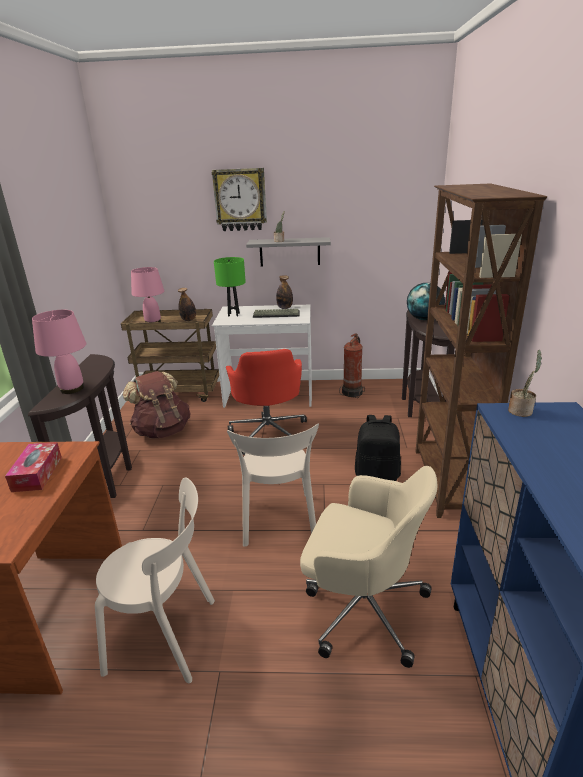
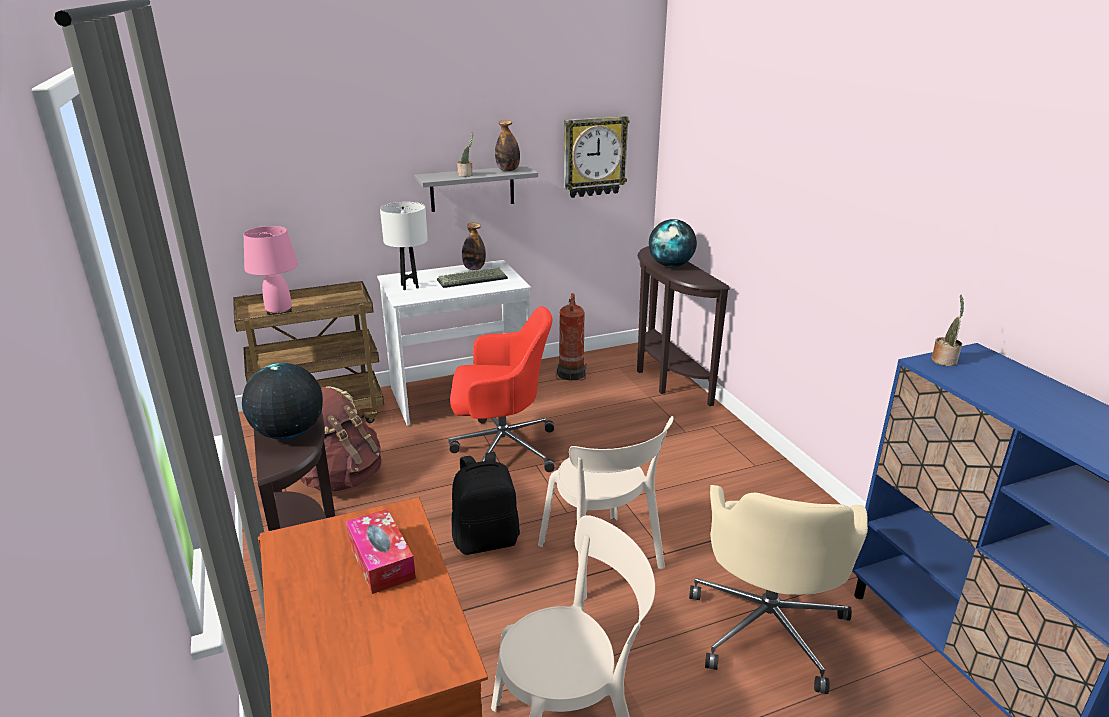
camera: 25 degrees left, 0 degrees up
pink table lamp [32,310,86,394] -> globe [242,363,323,439]
bottle [178,288,196,321] -> bottle moved to [495,120,520,171]
wall clock [212,168,267,231] -> wall clock moved to [564,116,630,198]
green table lamp [214,257,246,317] -> white table lamp [380,202,428,290]
red office chair [226,349,307,455] -> red office chair turned 60 degrees counterclockwise [449,306,554,472]
beige office chair [300,466,437,668] -> beige office chair turned 105 degrees clockwise [689,485,868,694]
black backpack [355,415,401,481] -> black backpack moved to [452,452,520,555]
brown bookcase [415,183,547,518] -> none

